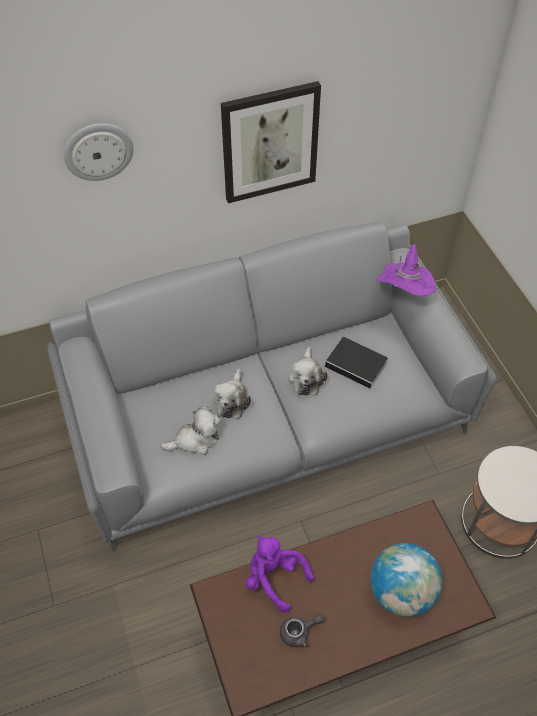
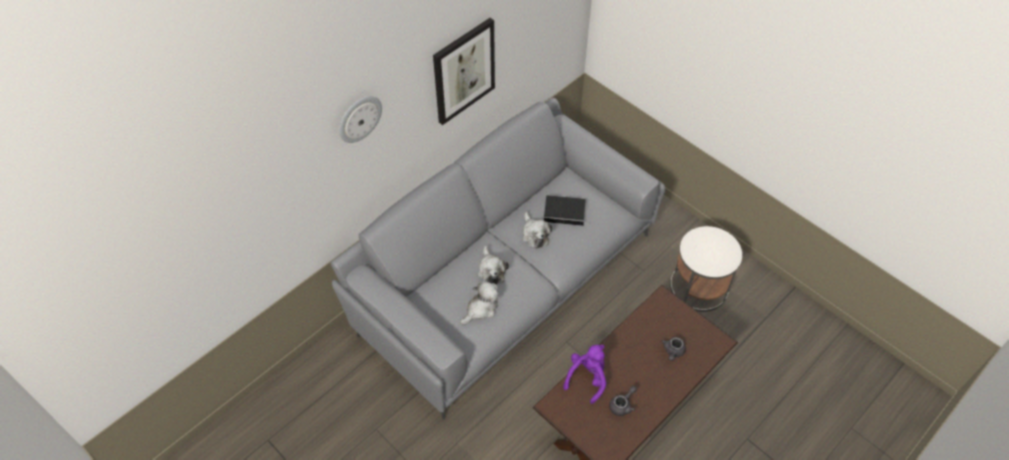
camera: 25 degrees left, 0 degrees up
purple plush toy [246,535,314,613] -> purple plush toy turned 105 degrees clockwise [563,345,606,404]
globe [370,543,443,617] -> grey teapot [661,337,686,361]
purple hat [376,244,436,296] -> none

